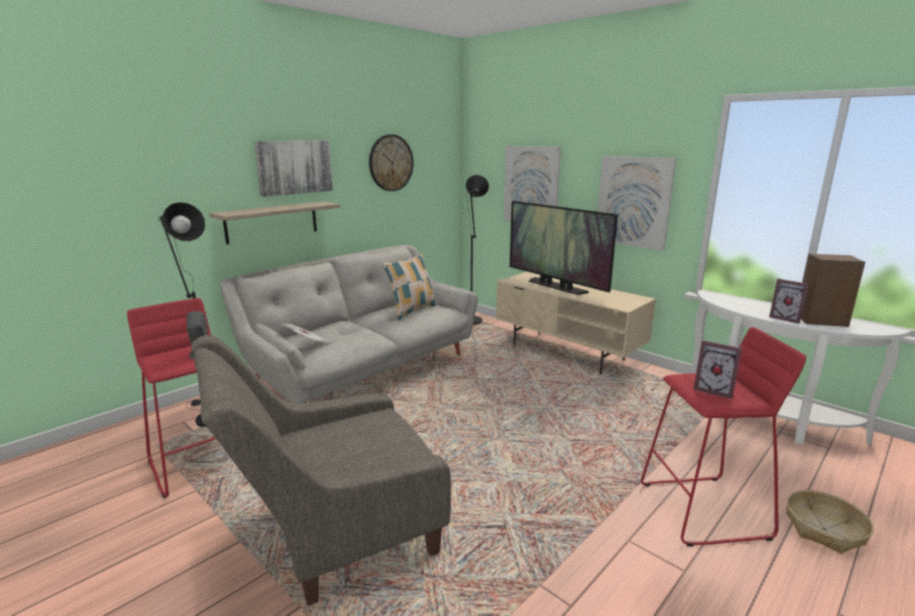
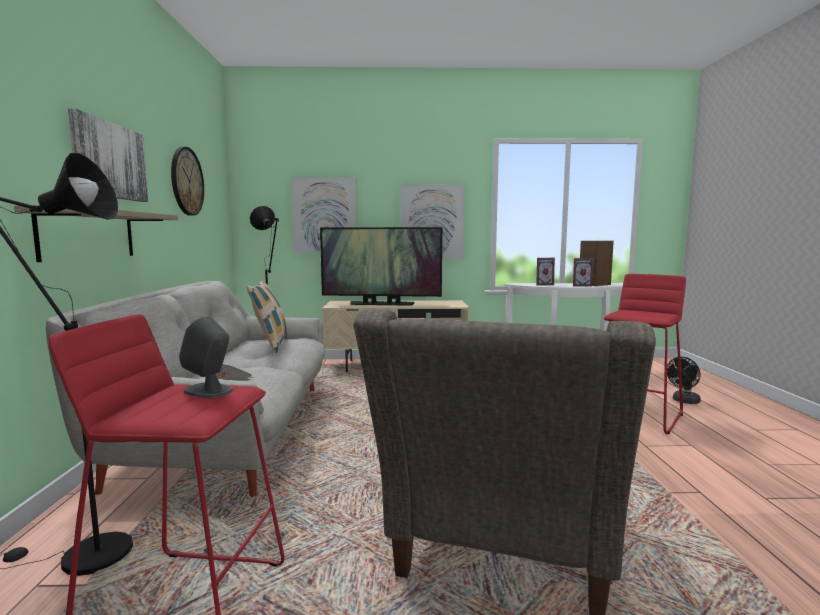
camera: 45 degrees left, 10 degrees down
picture frame [694,340,742,399] -> picture frame moved to [536,258,555,286]
basket [786,490,873,554] -> black fan [667,357,701,404]

